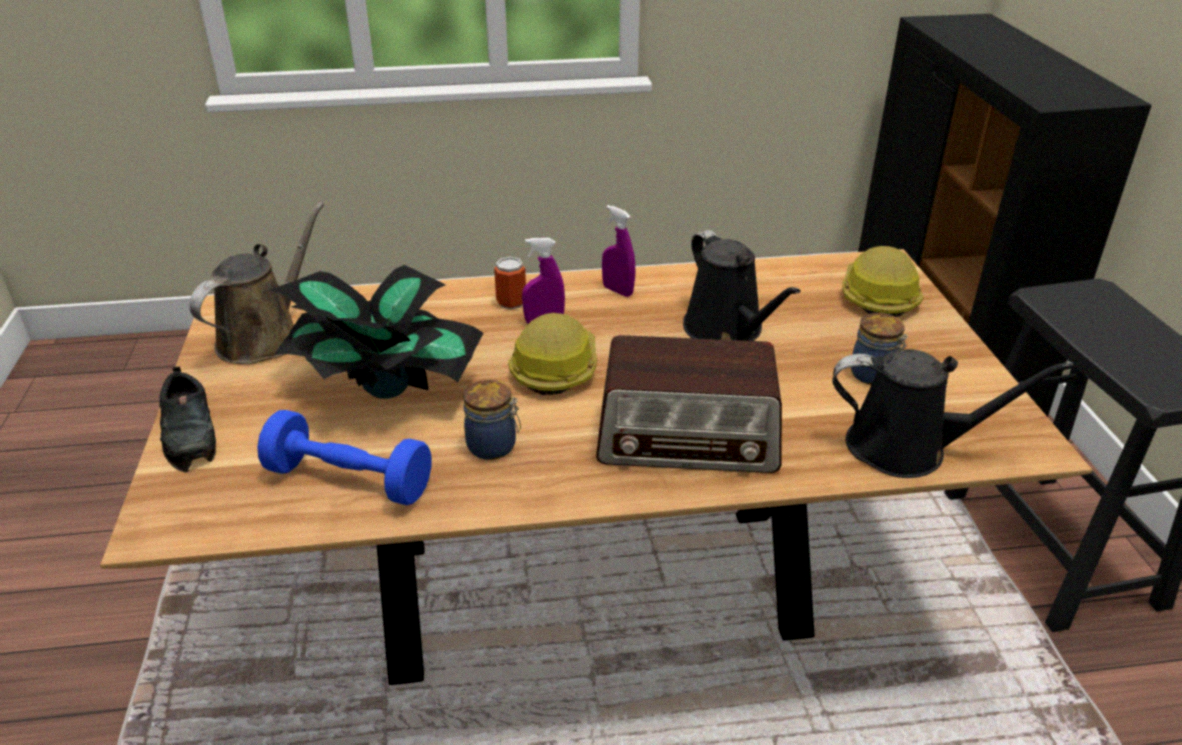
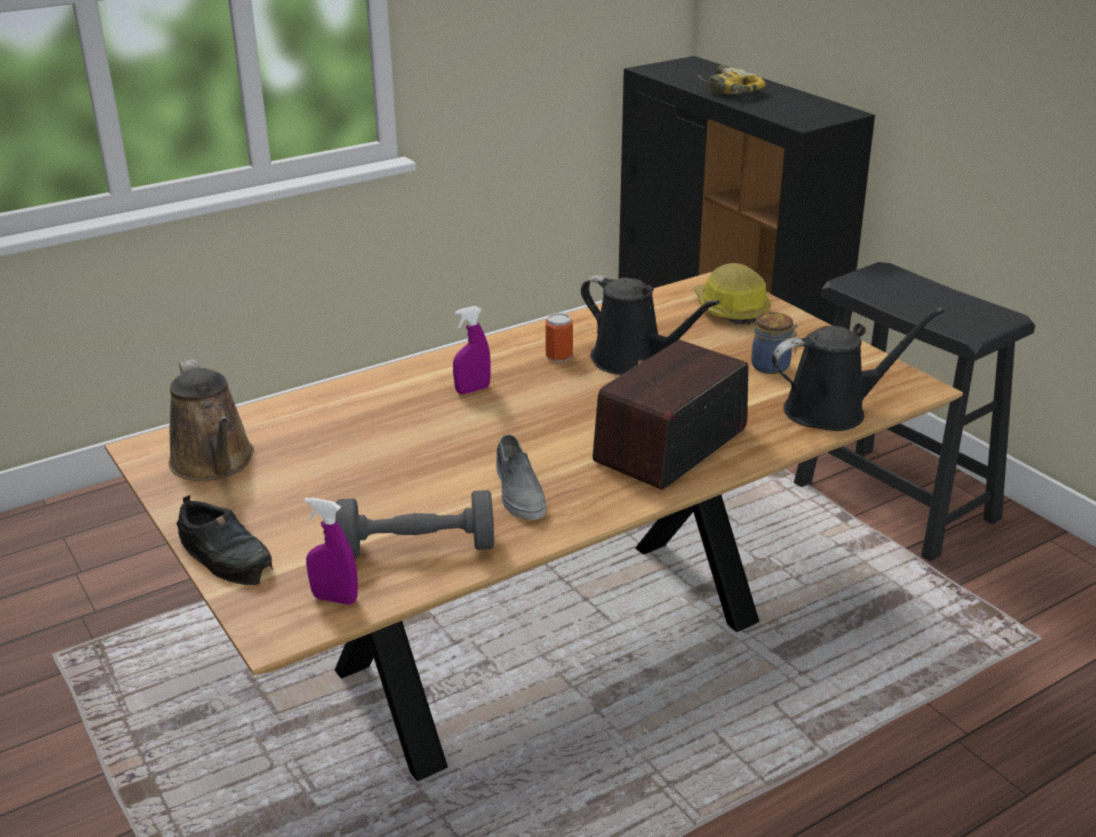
camera: 25 degrees left, 5 degrees down
brown watering can [189,202,324,364] -> brown watering can turned 150 degrees clockwise [169,359,254,481]
blue dumbbell [257,410,432,505] -> grey dumbbell [336,490,494,558]
potted plant [268,265,483,399] -> none
jar [463,380,521,460] -> grey shoe [496,434,546,520]
can [494,257,526,309] -> can moved to [545,313,573,362]
hard hat [508,313,597,395] -> none
radio [596,335,782,473] -> radio turned 150 degrees clockwise [593,340,748,490]
purple spray bottle [602,205,635,297] -> purple spray bottle moved to [304,498,358,605]
none -> power drill [697,65,766,95]

